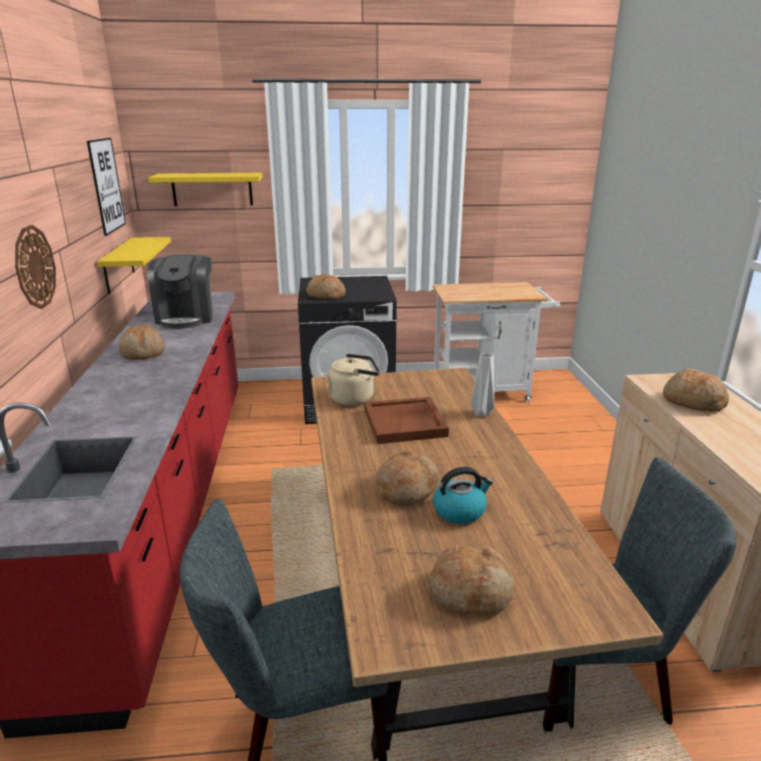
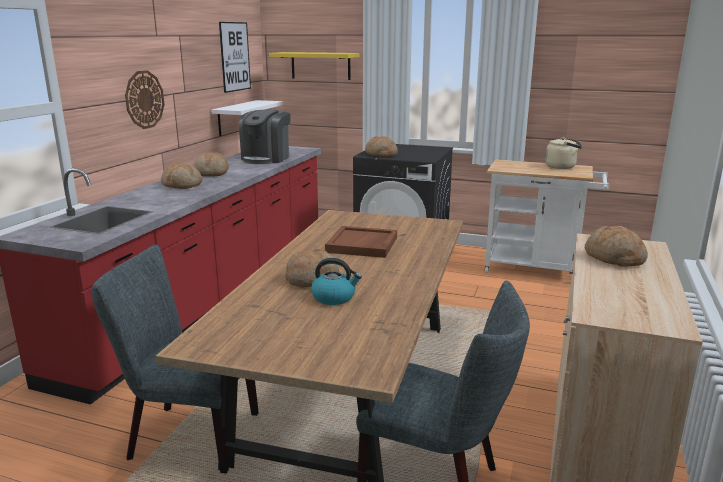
camera: 25 degrees right, 5 degrees down
yellow shelf [97,237,171,294] -> white shelf [212,100,283,136]
beige kettle [328,354,380,406] -> beige kettle moved to [545,137,582,169]
bread [429,545,514,615] -> bread moved to [161,163,202,189]
grey vase [471,353,494,417] -> none

